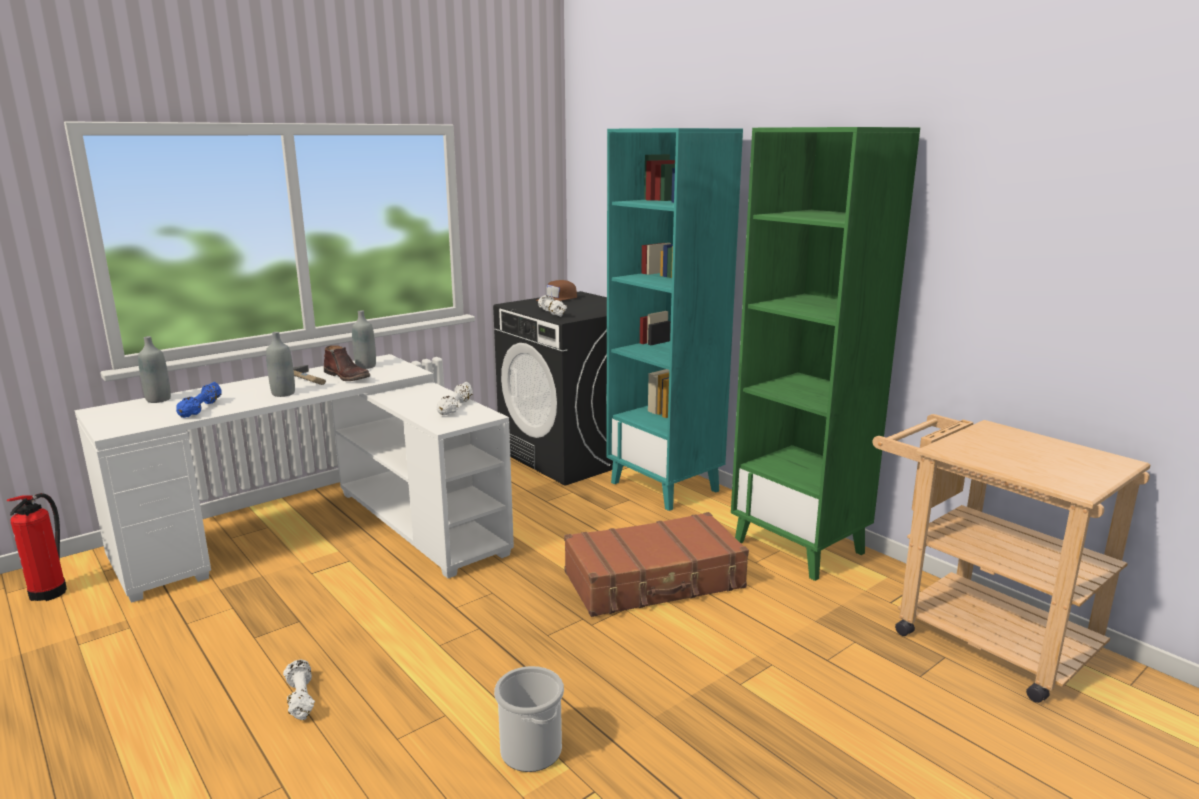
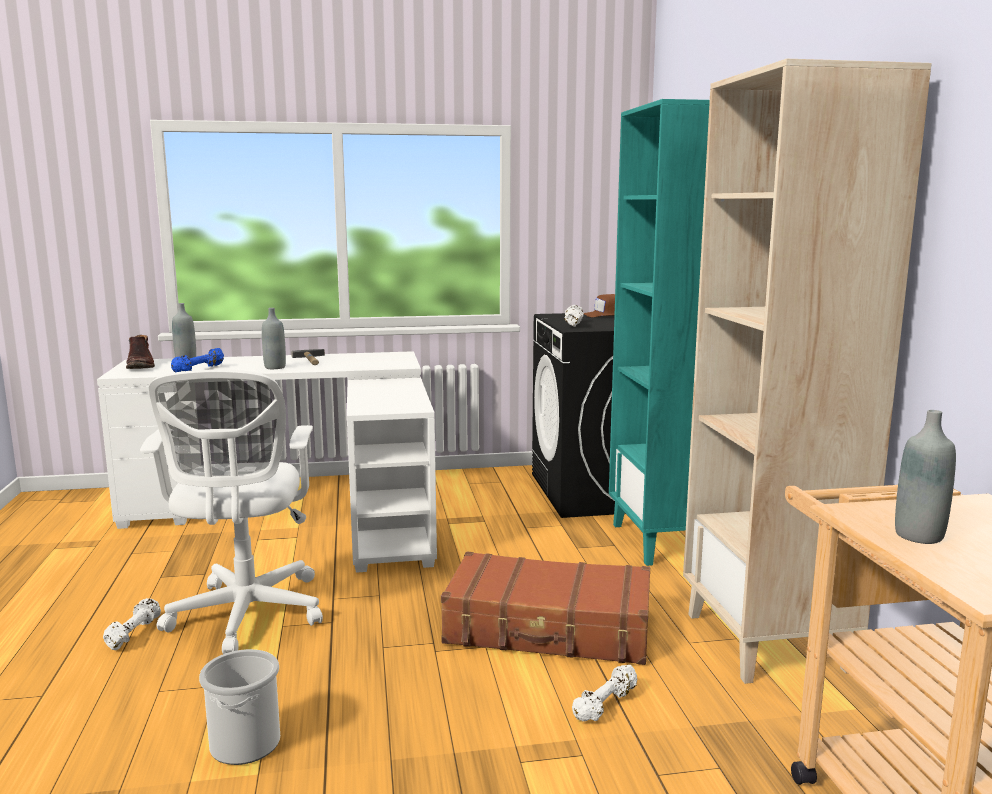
camera: 30 degrees right, 5 degrees down
fire extinguisher [7,493,67,601] -> none
brown boot [324,345,370,381] -> brown boot moved to [126,335,155,369]
grey bottle [352,310,376,369] -> grey bottle moved to [895,410,956,544]
white dumbbell [437,382,473,415] -> white dumbbell moved to [572,665,637,721]
green bookcase [731,127,920,581] -> beige bookcase [683,59,932,684]
none -> white office chair [140,370,323,654]

